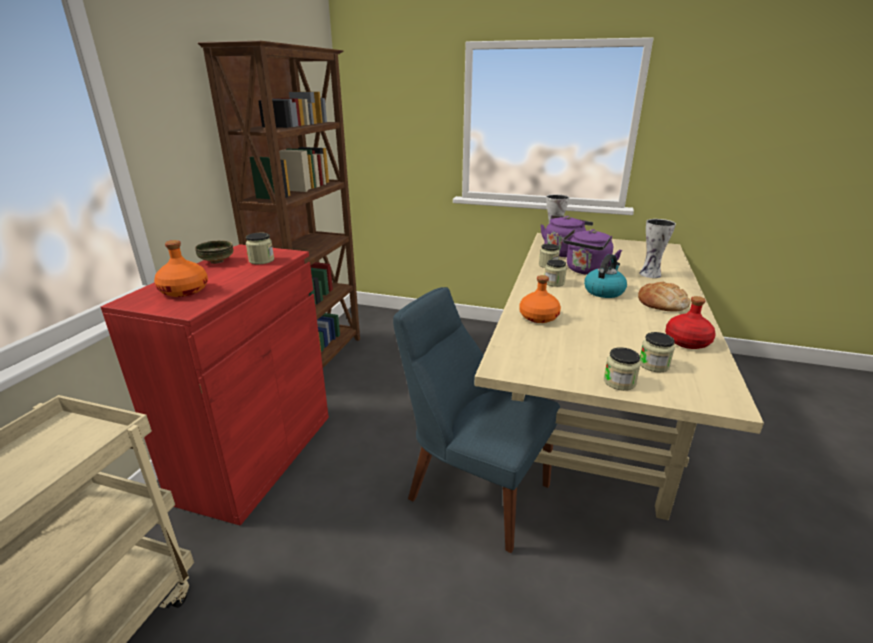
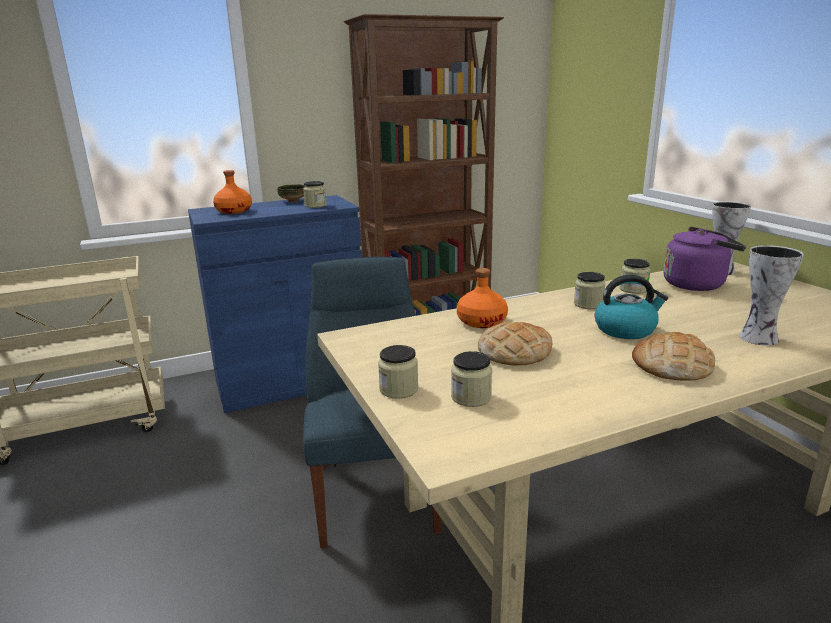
camera: 50 degrees right, 5 degrees down
red cabinet [101,244,329,526] -> blue cabinet [188,195,362,413]
purple kettle [563,229,622,275] -> none
red bottle [665,296,716,349] -> none
none -> bread [478,322,552,366]

